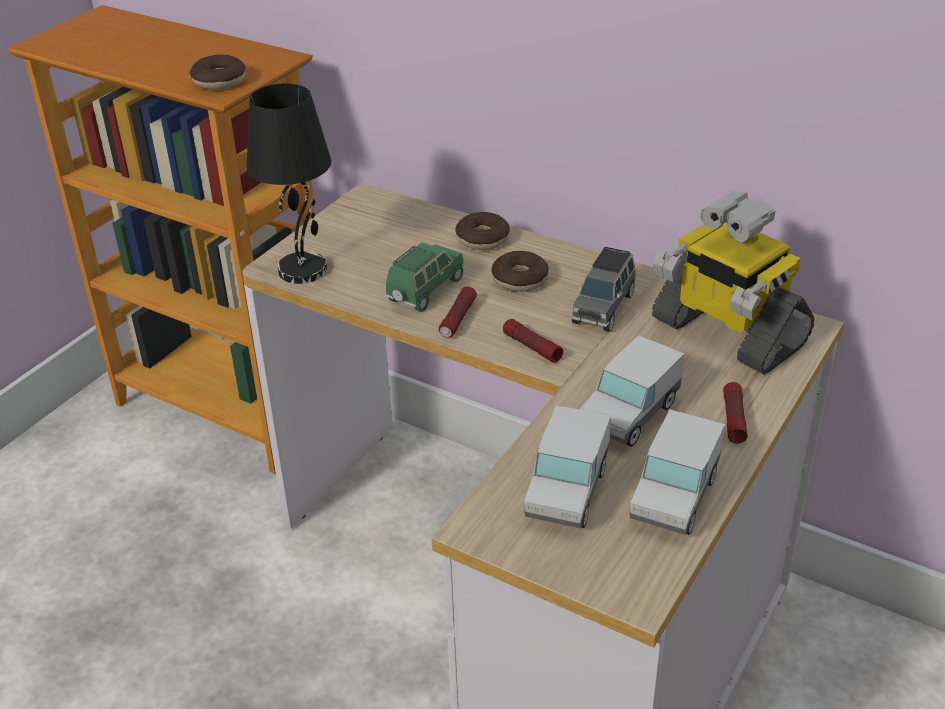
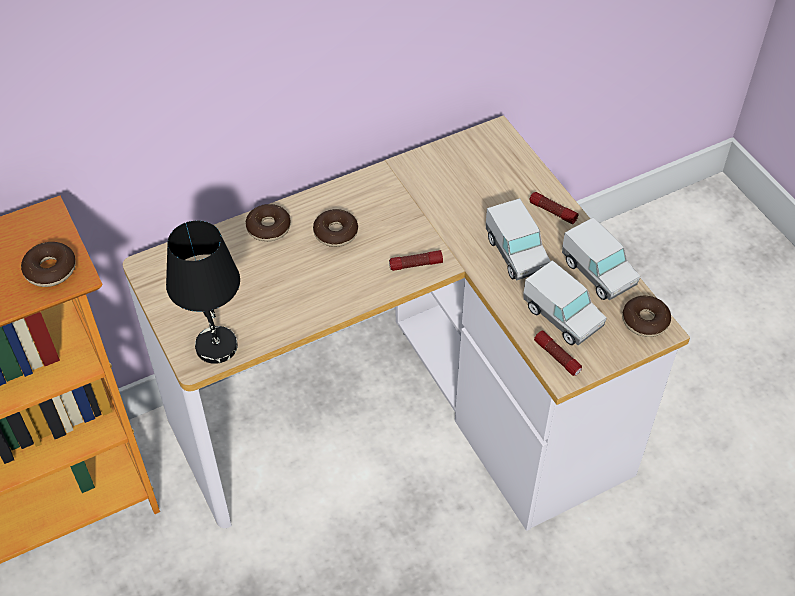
camera: 60 degrees left, 15 degrees up
green toy car [386,243,464,312] -> none
flashlight [439,286,477,338] -> flashlight moved to [534,330,582,376]
grey toy car [571,247,635,332] -> none
toy robot [652,192,815,374] -> none
none -> donut [622,296,671,337]

